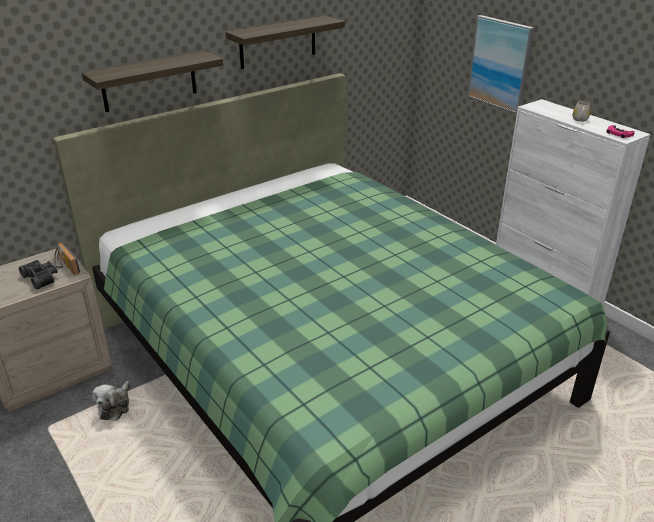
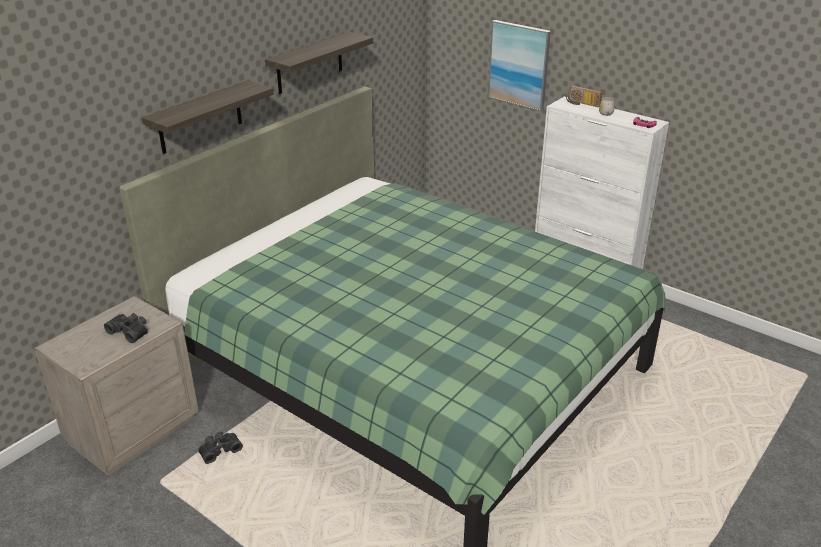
camera: 15 degrees left, 0 degrees up
radio [54,243,80,275] -> radio moved to [566,85,602,107]
plush toy [92,380,130,421] -> black binoculars [198,432,243,464]

